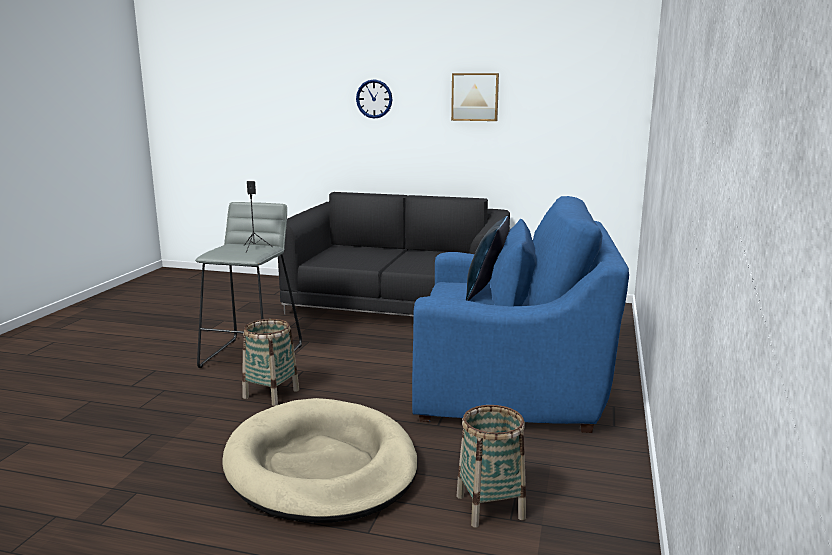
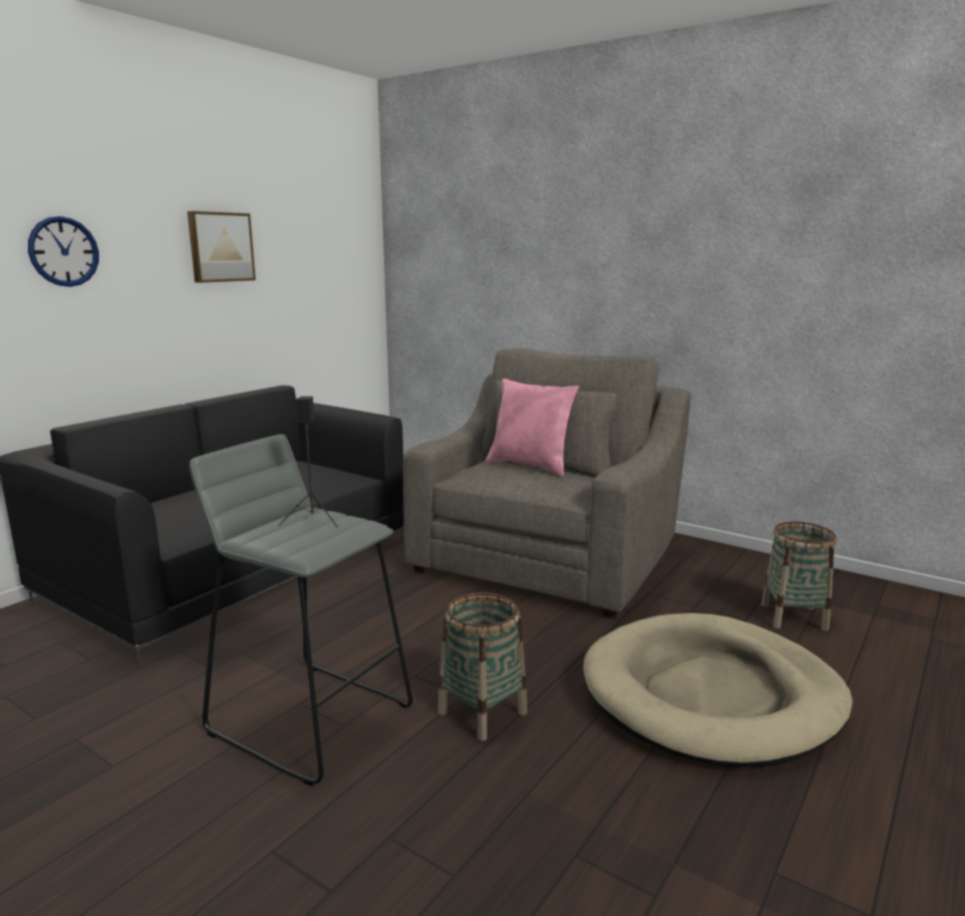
camera: 70 degrees left, 0 degrees up
blue armchair [412,196,629,433] -> grey armchair [403,348,691,619]
blue pillow [466,216,510,301] -> pink pillow [485,378,579,477]

